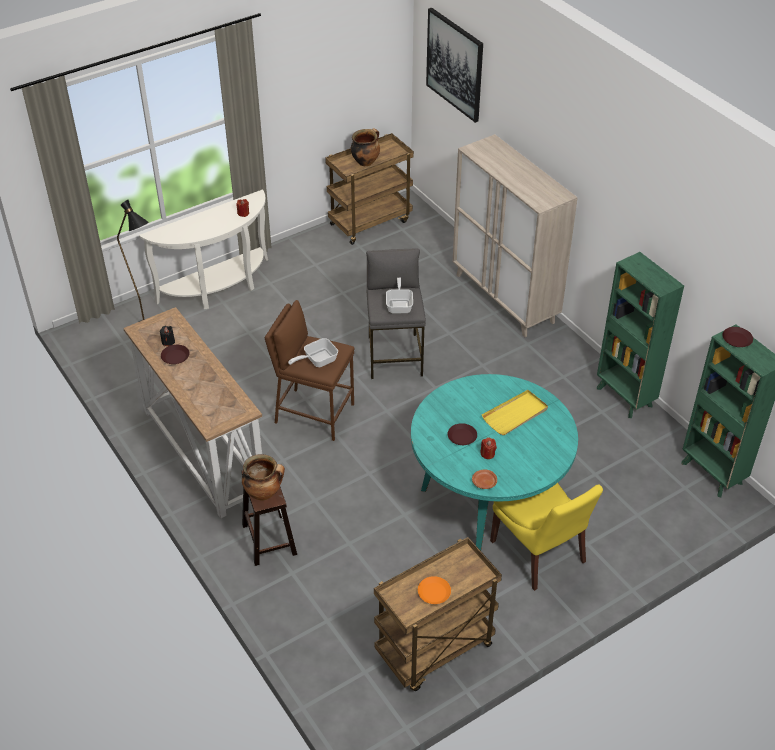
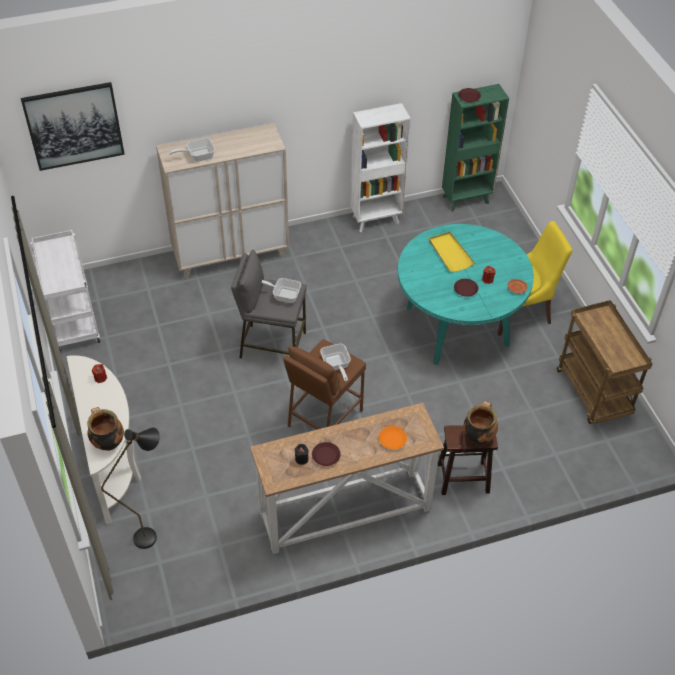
camera: 75 degrees left, 5 degrees up
brown cart [325,133,414,245] -> white cart [30,230,100,352]
cooking pot [351,128,380,166] -> cooking pot moved to [87,407,124,451]
orange plate [418,576,451,604] -> orange plate moved to [379,426,407,449]
green bookcase [597,252,684,418] -> white bookcase [351,103,411,232]
none -> frying pan [169,138,215,162]

